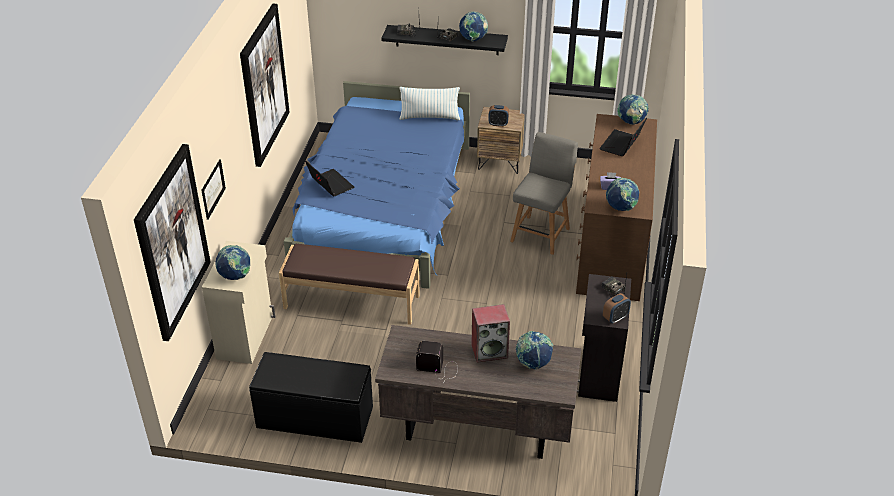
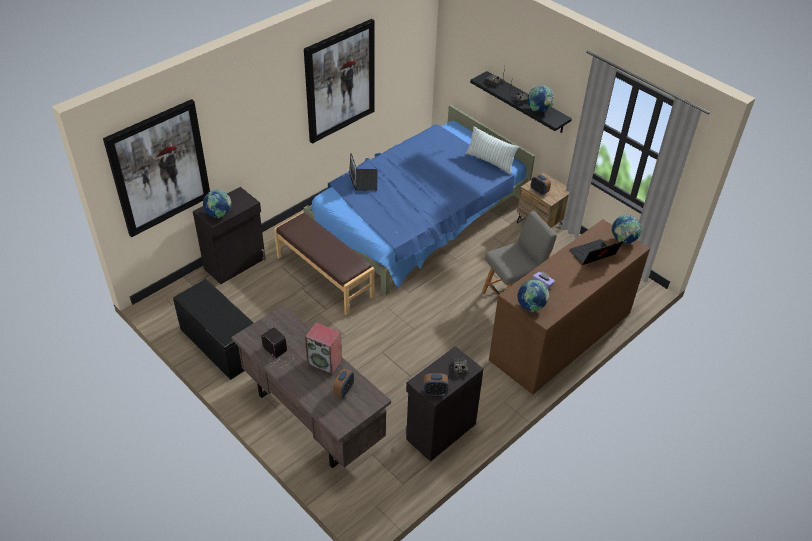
camera: 35 degrees right, 5 degrees up
picture [201,159,226,220] -> none
beige cabinet [202,241,276,364] -> black cabinet [193,187,266,284]
globe [516,331,553,370] -> alarm clock [333,368,354,398]

